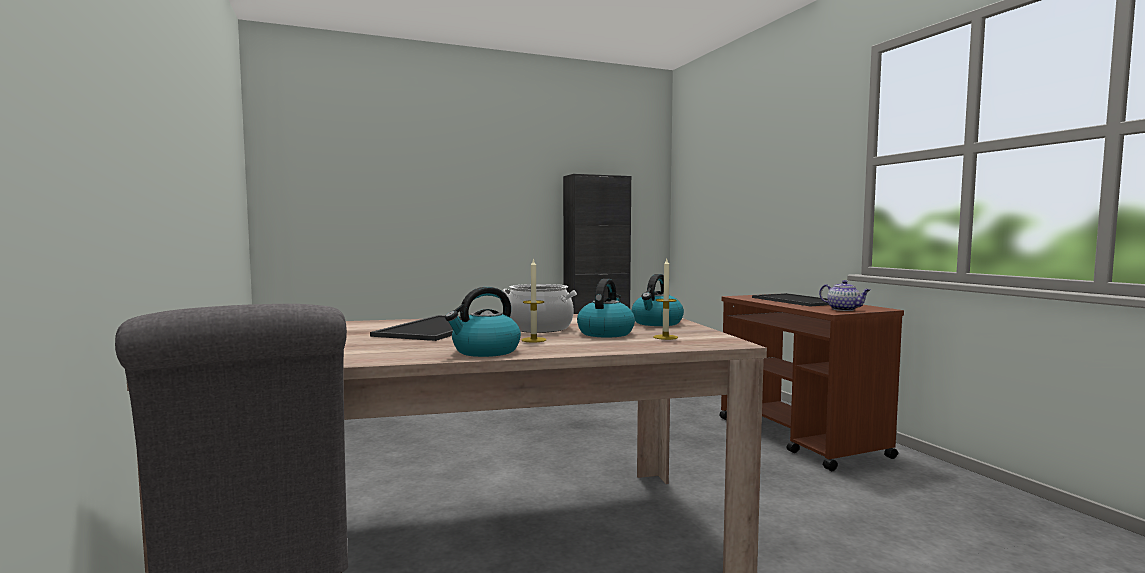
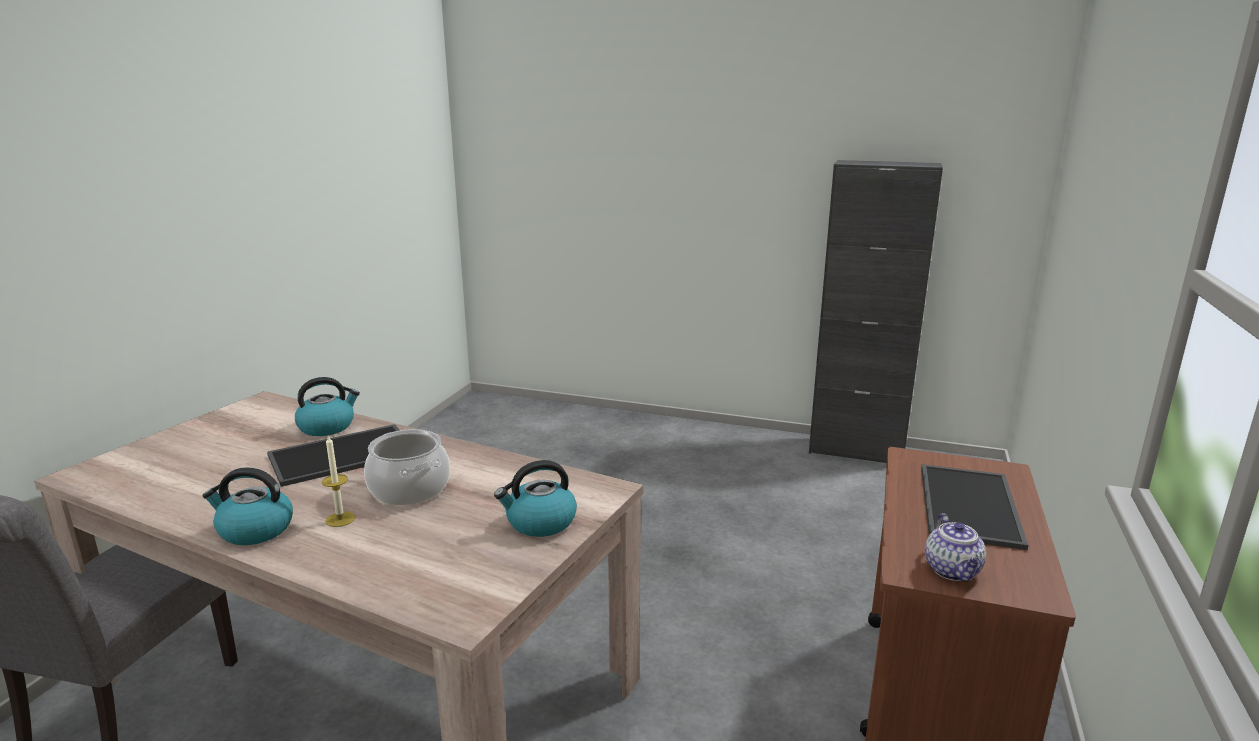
camera: 40 degrees right, 15 degrees up
kettle [577,279,635,338] -> kettle moved to [295,377,360,436]
candle [653,259,678,340] -> none

